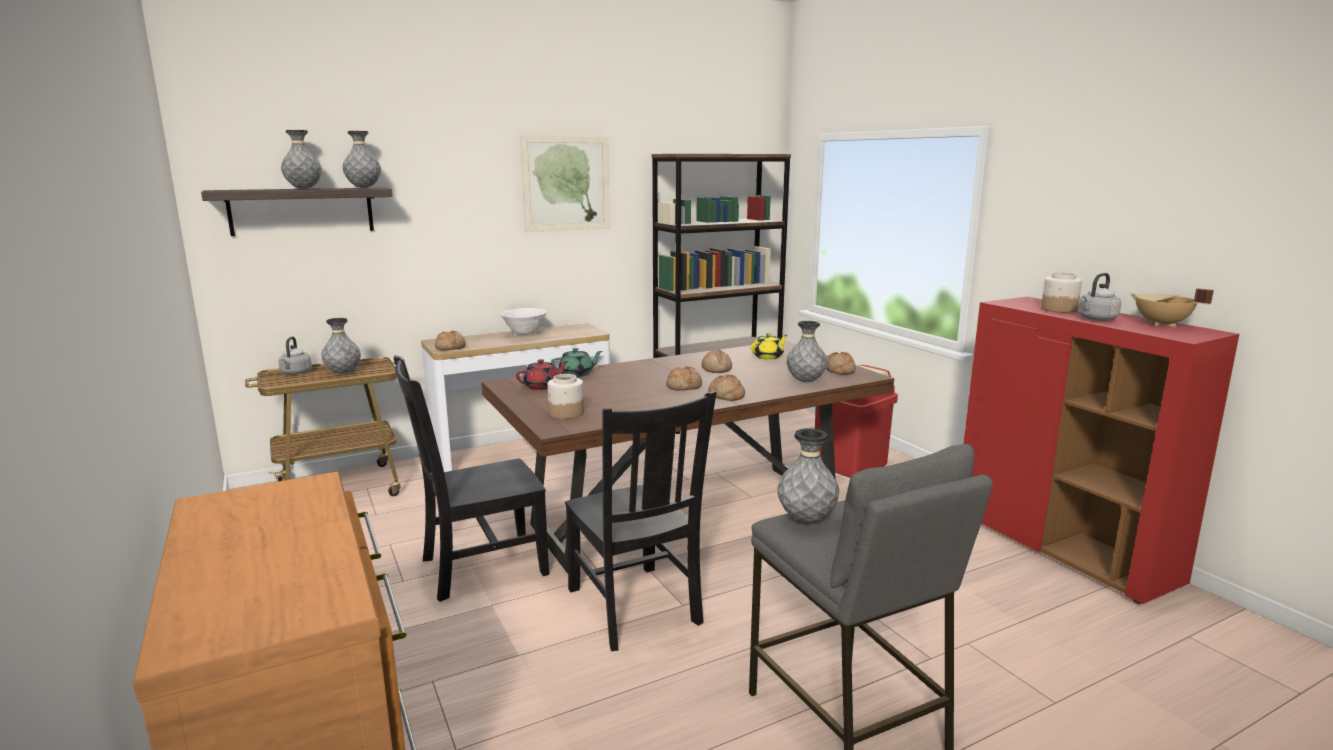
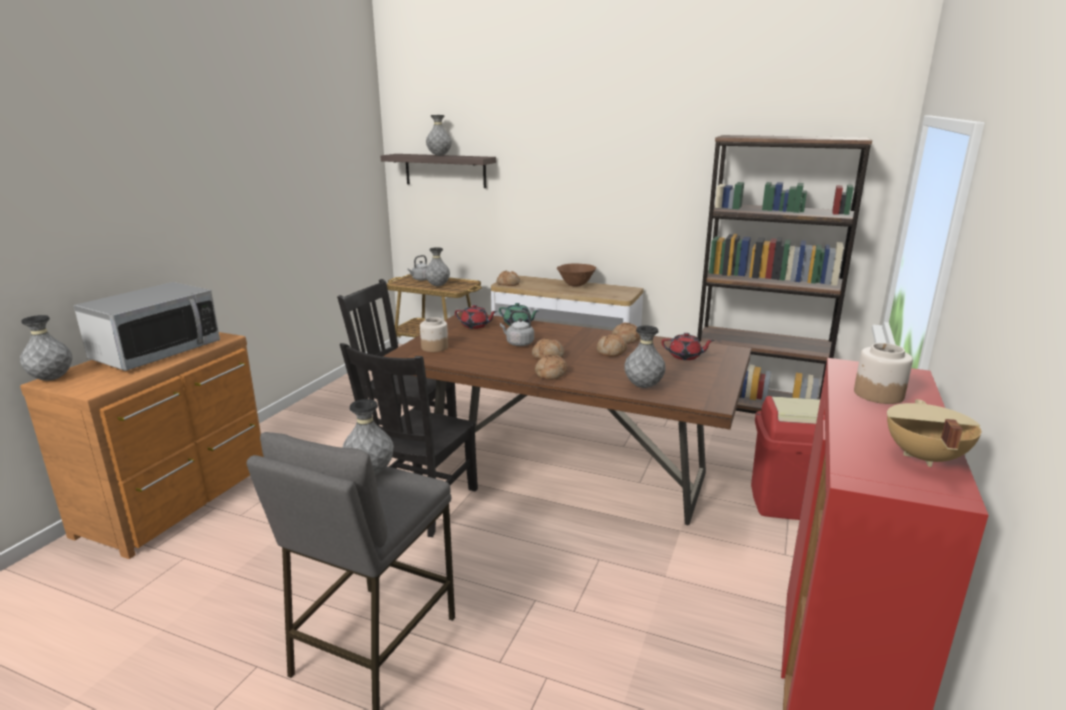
camera: 50 degrees right, 5 degrees up
grey vase [342,131,381,188] -> grey vase moved to [20,315,72,381]
white bowl [500,308,547,335] -> brown bowl [557,263,596,287]
picture [520,135,610,232] -> none
yellow teapot [751,333,787,360] -> red teapot [662,333,715,360]
bread [826,352,856,375] -> bread moved to [612,323,641,344]
grey kettle [1078,273,1121,321] -> grey kettle moved to [500,310,534,346]
none -> microwave [74,282,220,371]

